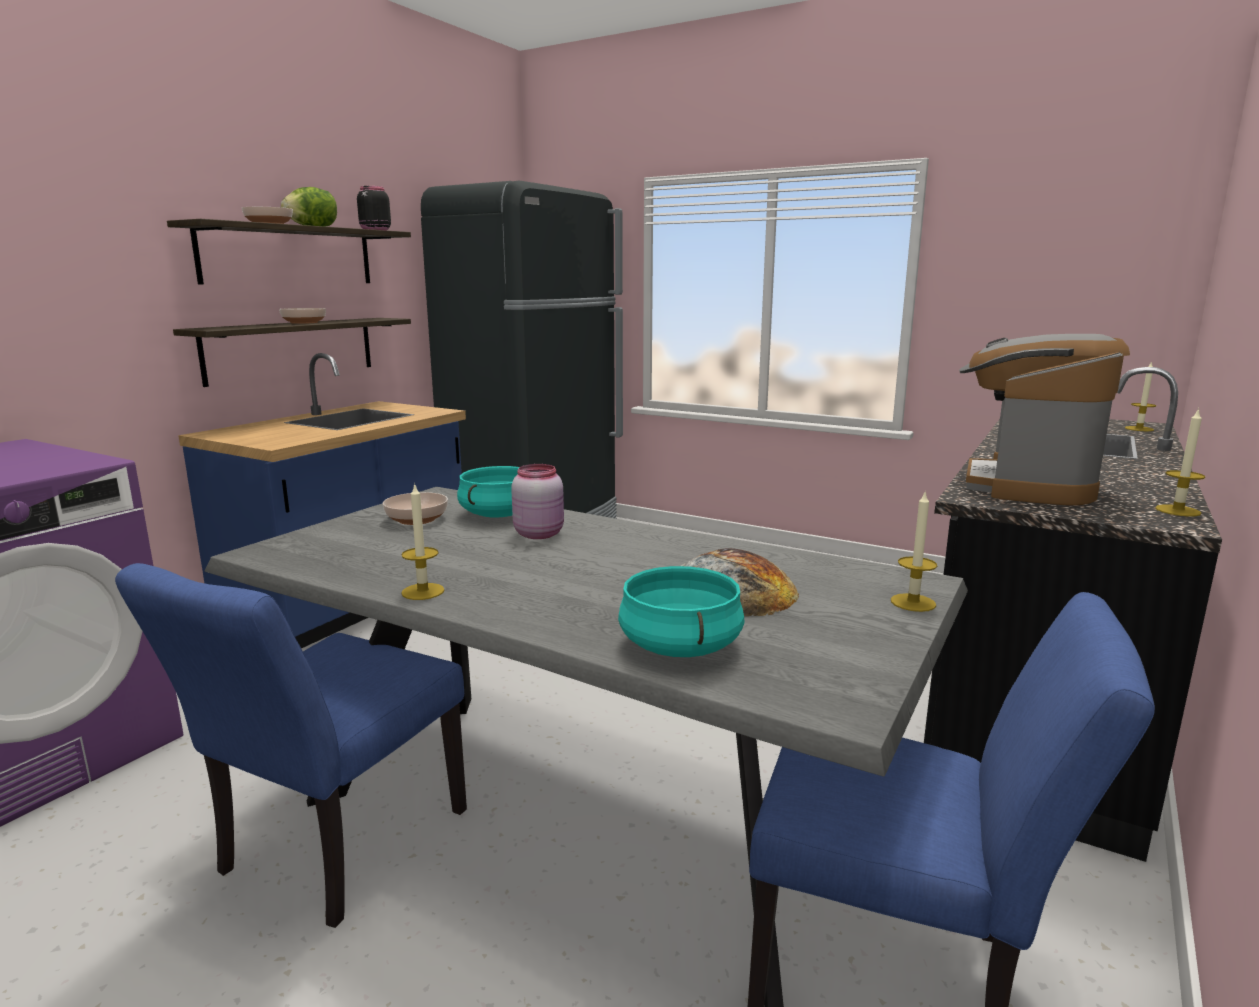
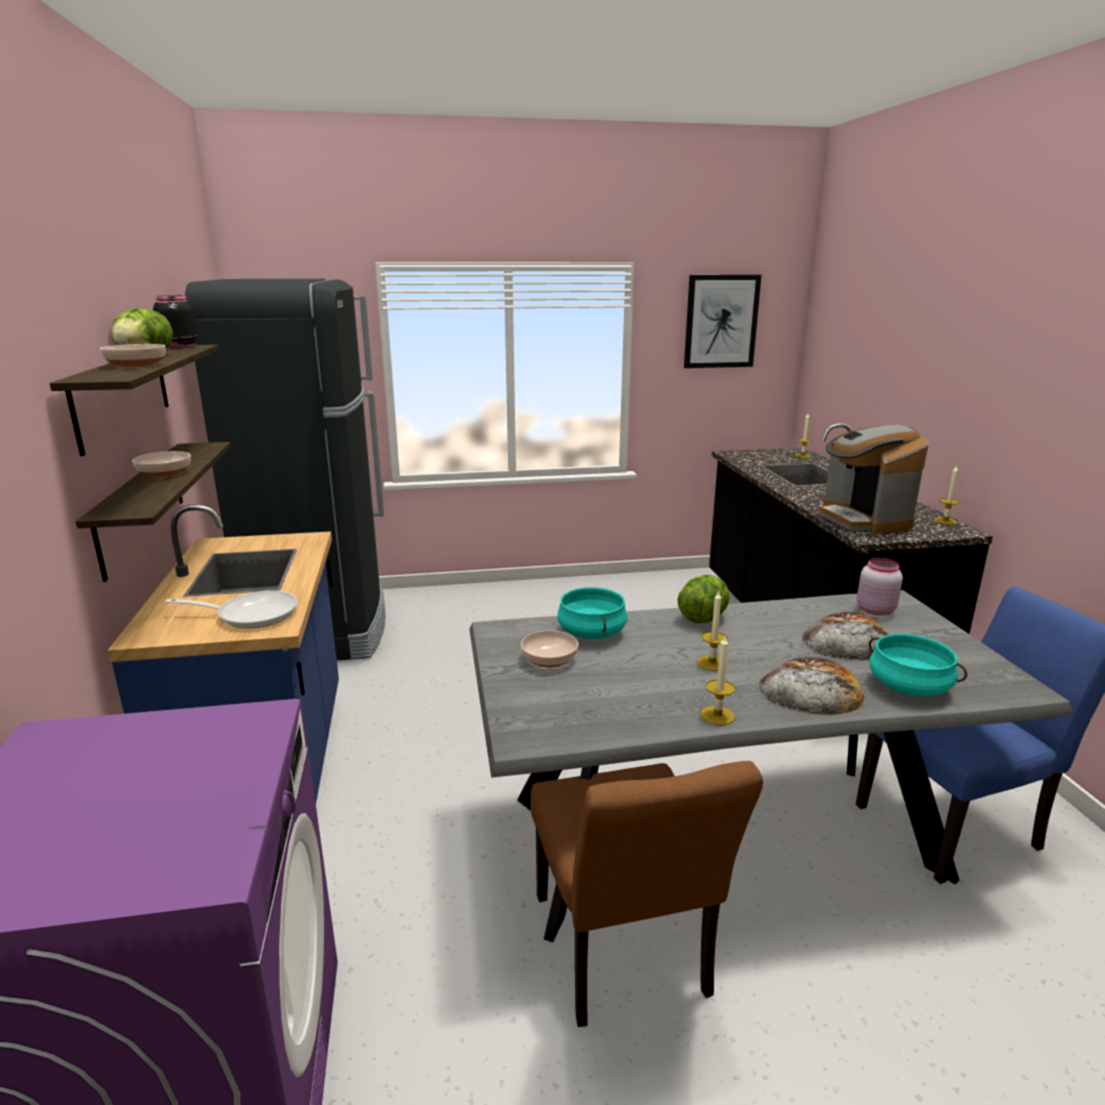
camera: 40 degrees left, 5 degrees up
blue chair [115,563,467,928] -> brown chair [530,761,763,1027]
pink jar [511,464,564,539] -> pink jar moved to [857,558,903,616]
candle [891,490,937,612] -> candle moved to [697,590,728,671]
none -> frying pan [165,591,298,628]
none -> lettuce [677,575,729,623]
none -> picture [684,275,761,368]
none -> bread [759,657,864,715]

